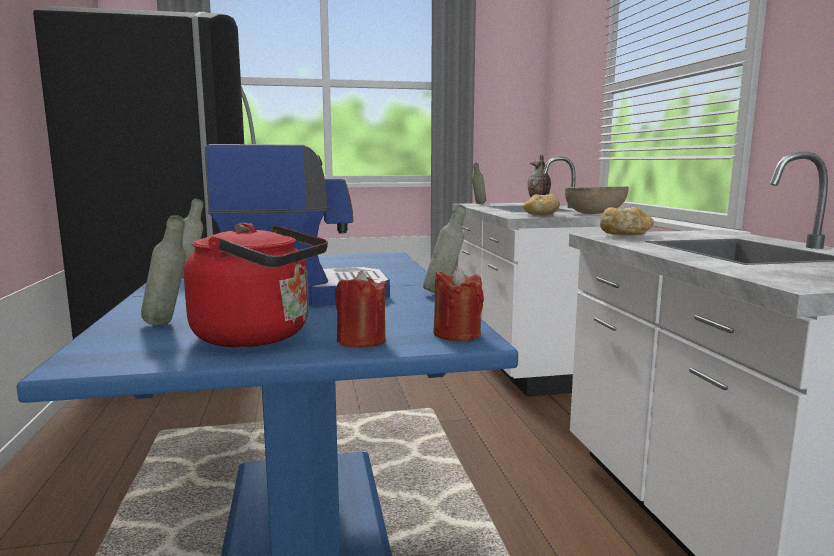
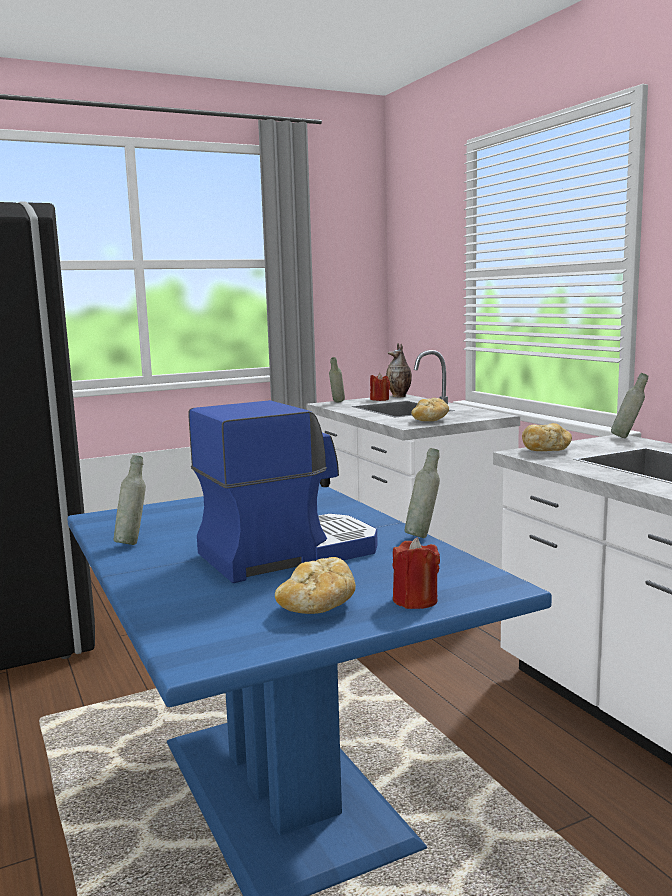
camera: 15 degrees left, 0 degrees up
grey bottle [141,215,186,326] -> grey bottle moved to [611,373,648,438]
red kettle [184,223,328,347] -> bread [275,557,356,614]
red candle [433,266,484,341] -> red candle moved to [370,373,390,401]
brown bowl [565,186,629,214] -> none

